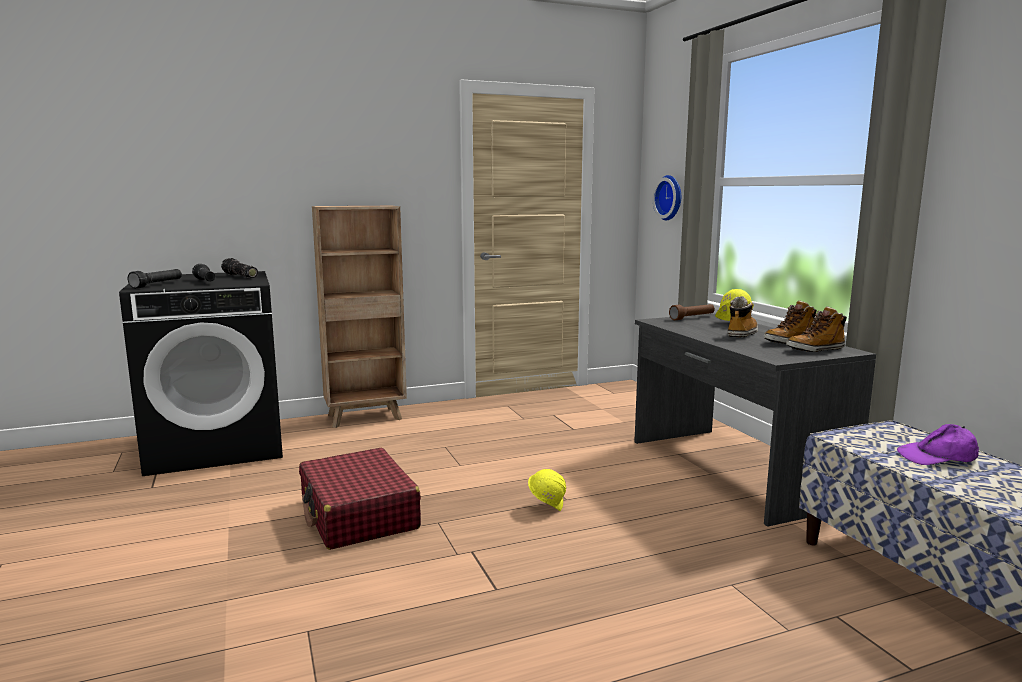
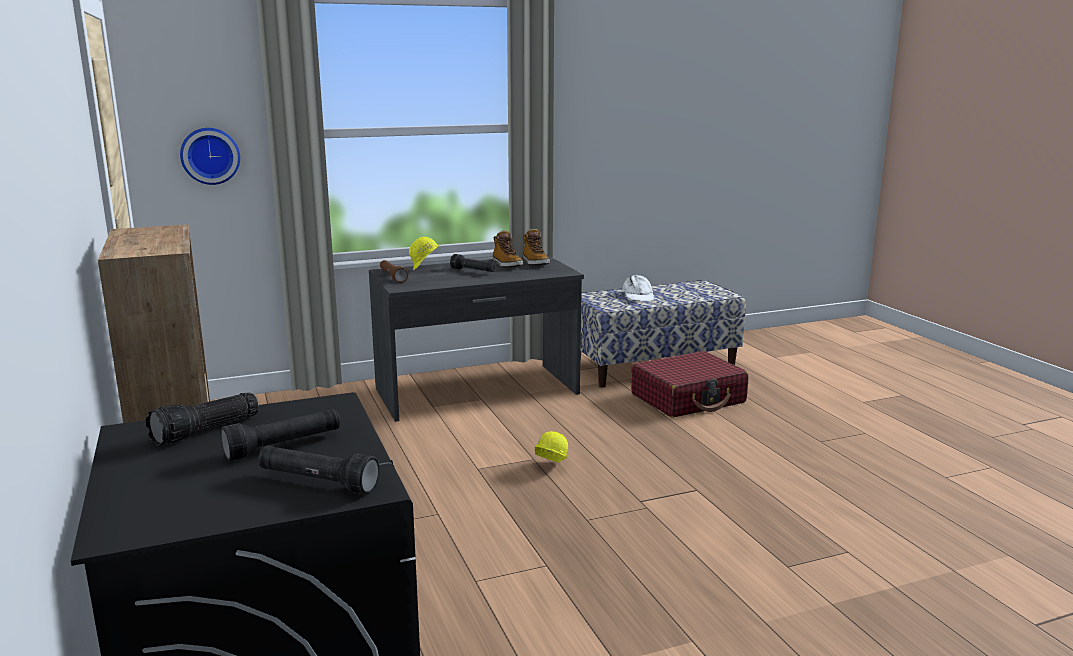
camera: 90 degrees left, 5 degrees up
red suitcase [299,448,421,550] -> red suitcase moved to [631,351,748,417]
boot [728,296,758,337] -> black flashlight [450,254,496,272]
purple cap [897,424,979,465] -> white cap [622,275,654,301]

